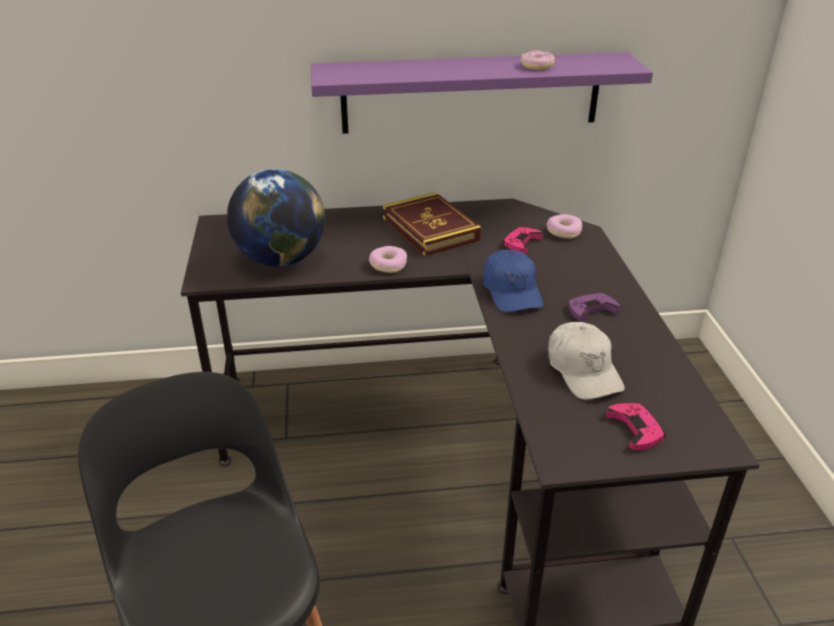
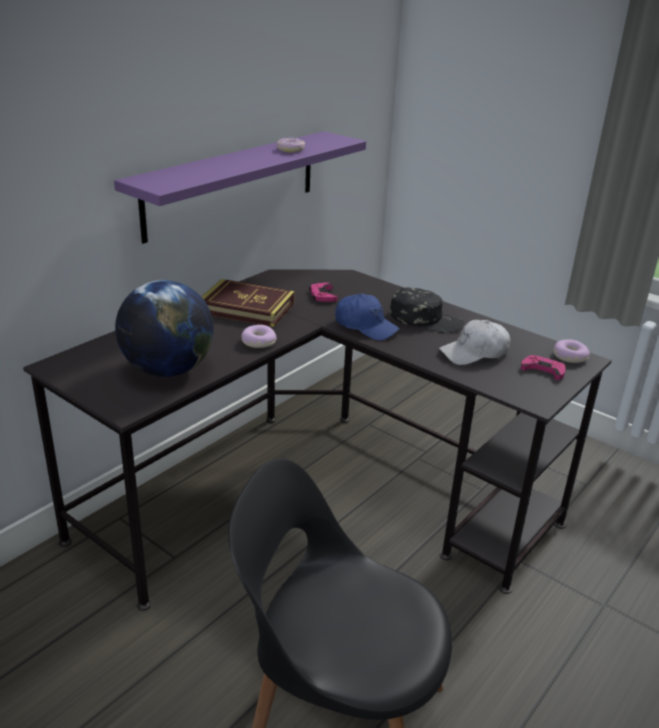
camera: 45 degrees left, 5 degrees down
donut [546,214,582,239] -> donut moved to [554,340,590,363]
white cap [548,322,625,400] -> white cap turned 135 degrees clockwise [439,320,510,365]
purple game controller [568,293,620,322] -> black cap [390,288,464,333]

